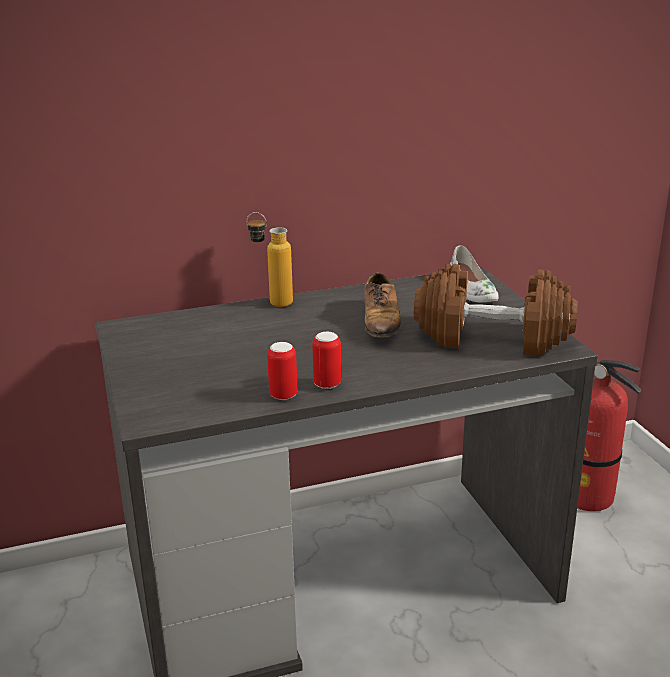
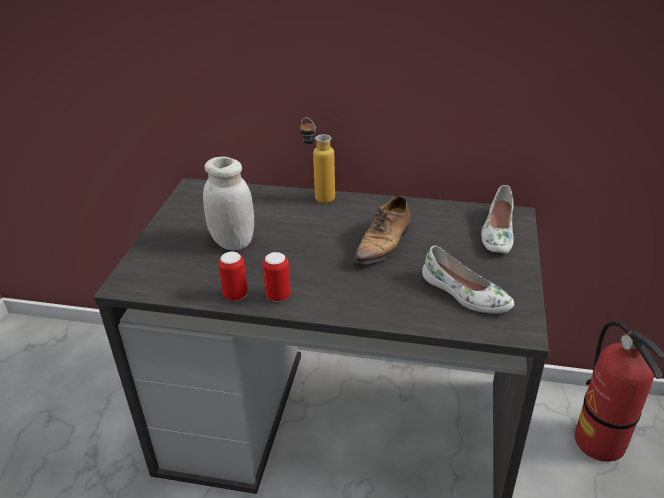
camera: 30 degrees right, 10 degrees up
brown dumbbell [414,264,578,355] -> white shoe [422,246,514,313]
none -> white jar [203,157,254,250]

